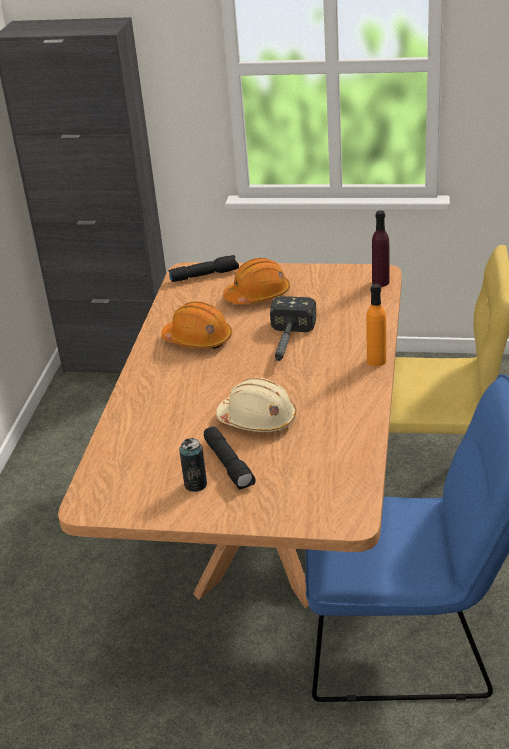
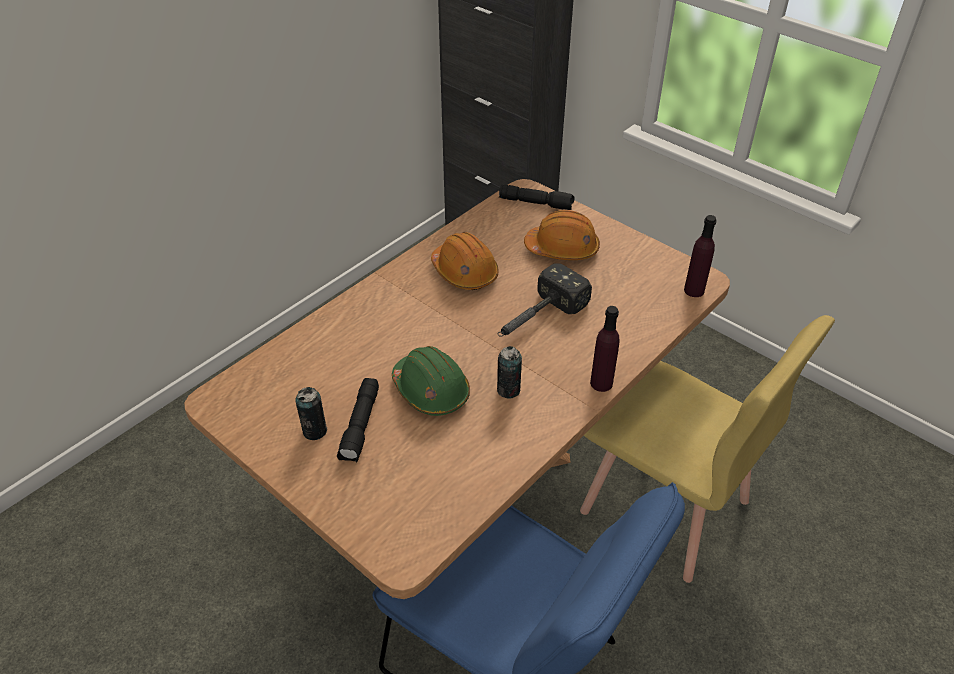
camera: 30 degrees right, 10 degrees up
beige hard hat [216,378,297,432] -> green hard hat [392,346,470,416]
orange bottle [366,284,386,367] -> purple bottle [590,306,620,392]
none -> can [497,346,522,399]

